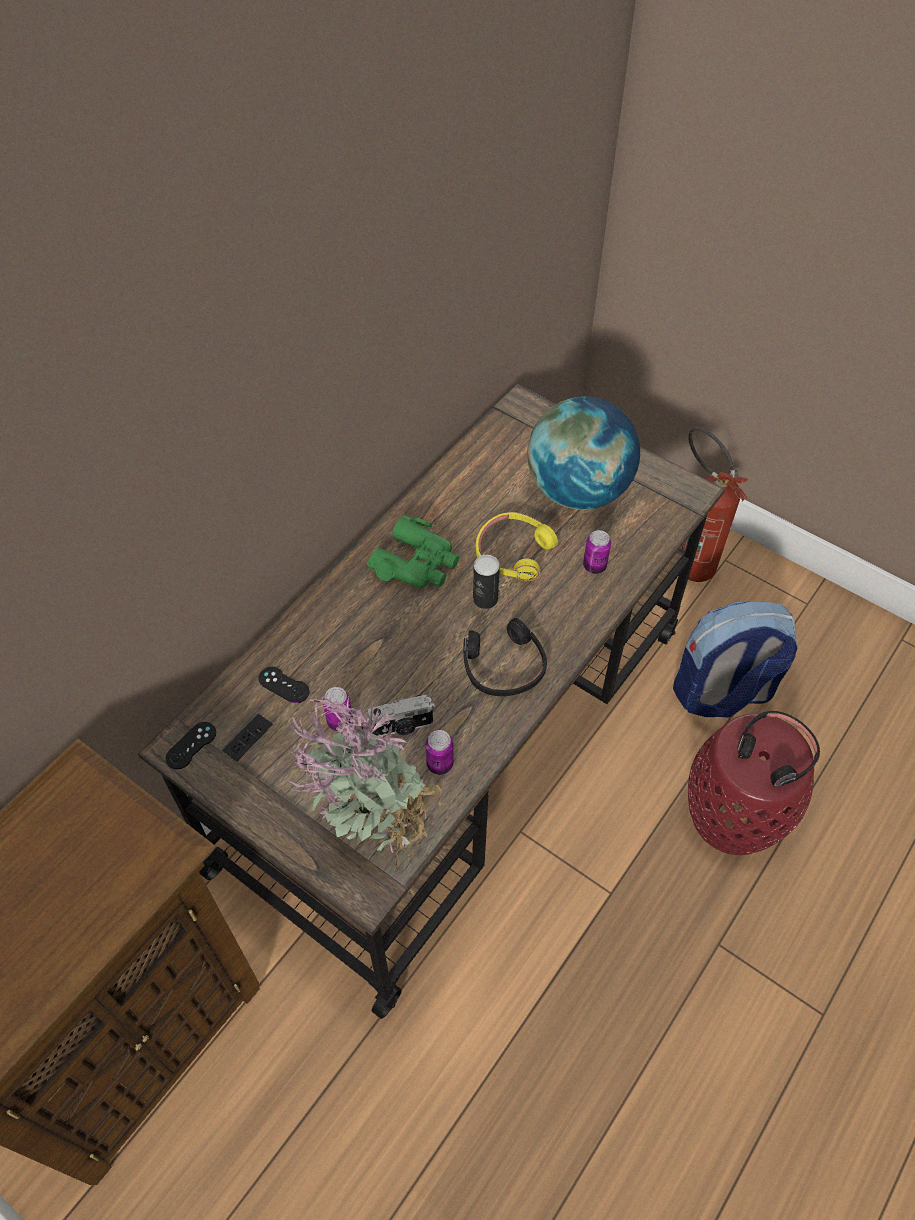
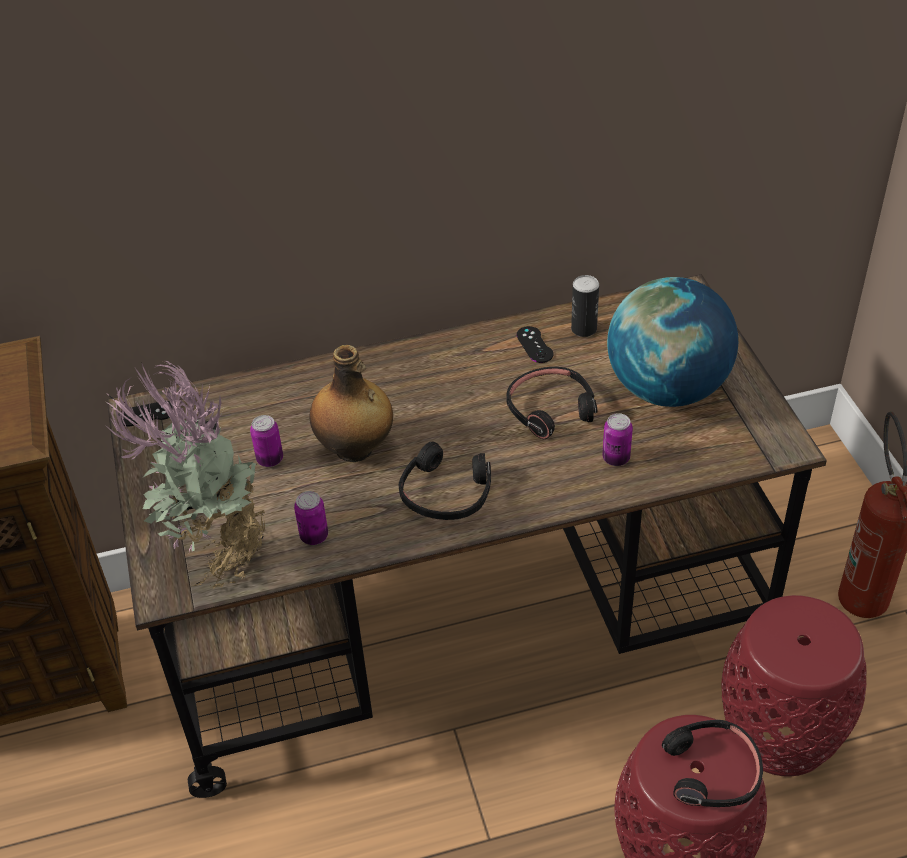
camera: 40 degrees right, 10 degrees down
black game controller [258,667,309,703] -> black game controller moved to [517,326,553,363]
green binoculars [367,515,459,588] -> none
camera [368,695,435,737] -> none
can [473,555,500,609] -> can moved to [571,275,599,337]
yellow headphones [476,512,558,581] -> black headphones [507,367,597,439]
backpack [673,601,798,718] -> red stool [722,595,866,777]
none -> bottle [309,345,393,462]

